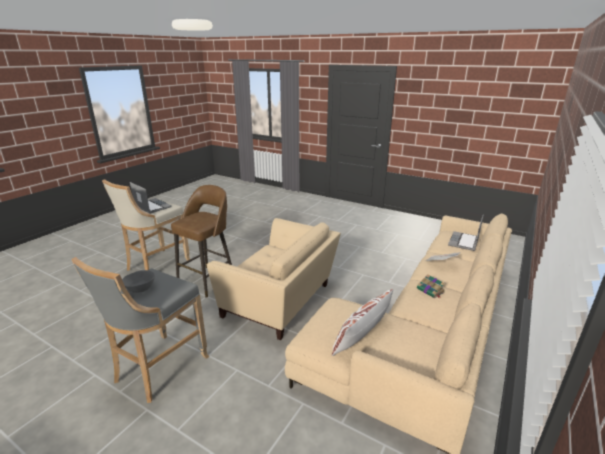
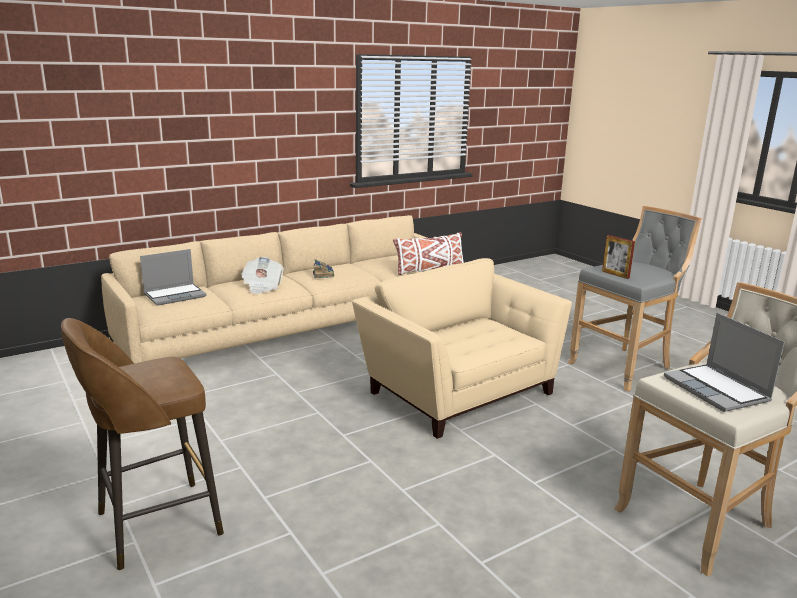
camera: 155 degrees left, 5 degrees down
grey bowl [122,270,155,293] -> none
brown stool [171,185,232,298] -> brown stool moved to [61,318,224,570]
none -> picture frame [602,235,635,279]

